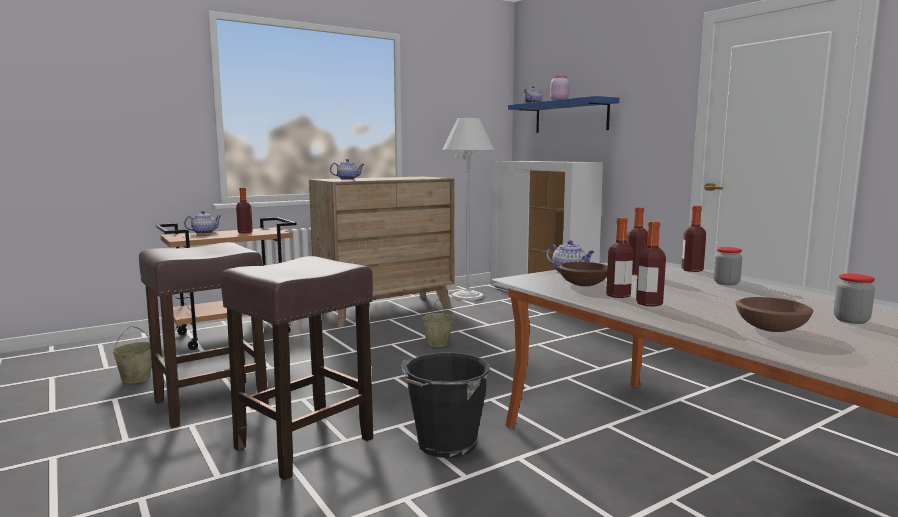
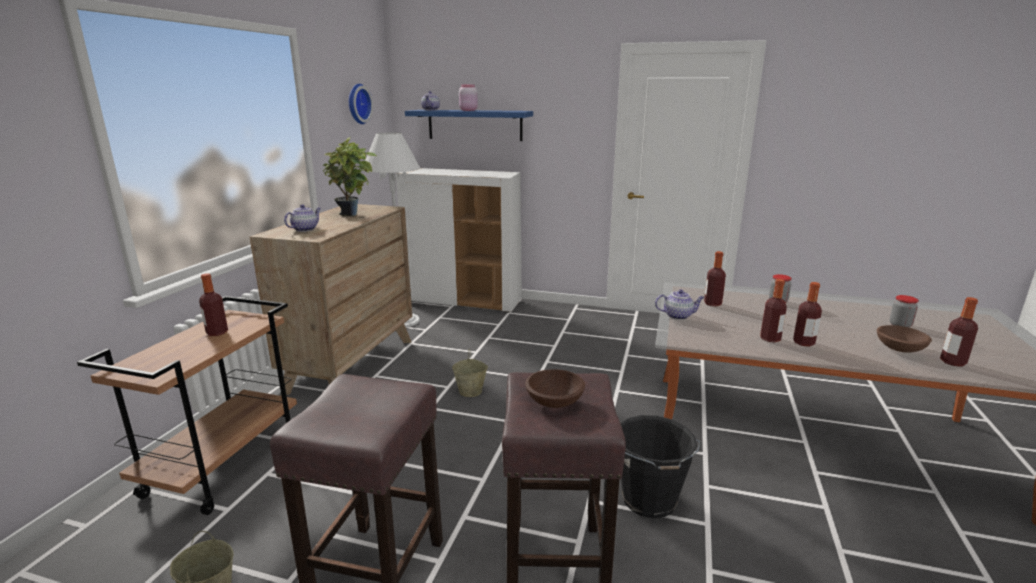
camera: 40 degrees left, 10 degrees up
teapot [184,211,221,234] -> none
brown bowl [558,262,608,286] -> brown bowl moved to [525,369,585,408]
bottle [681,206,706,272] -> bottle moved to [940,297,978,367]
none -> potted plant [323,137,377,216]
none -> wall clock [349,84,373,124]

